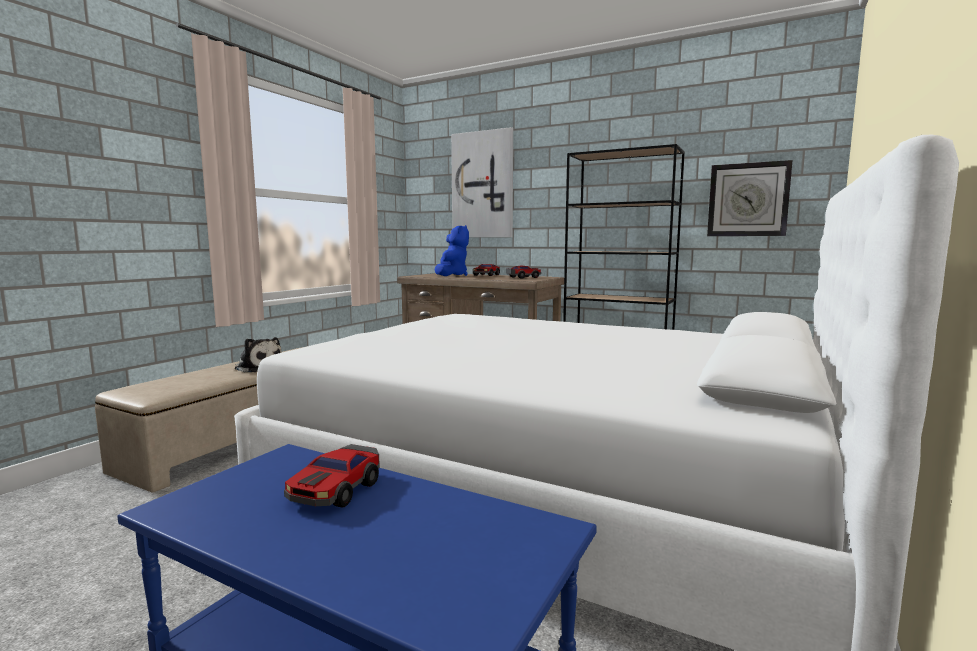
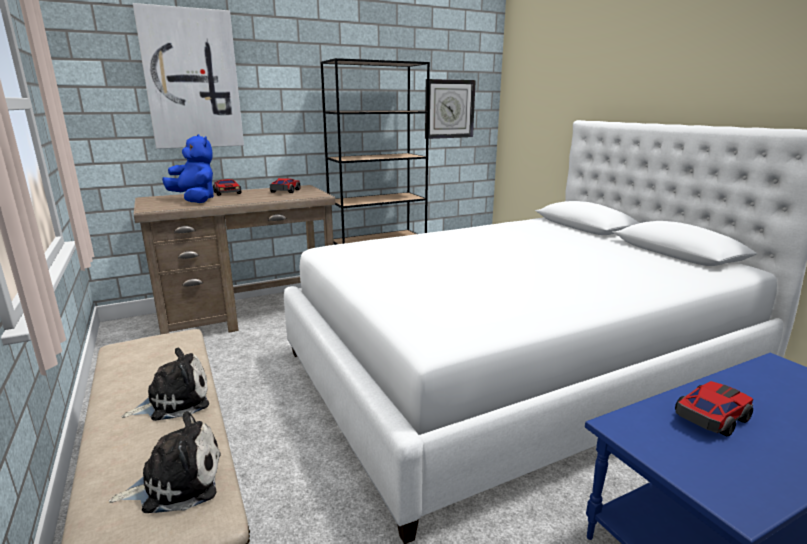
camera: 55 degrees left, 10 degrees up
toy car [284,444,379,508] -> toy car turned 90 degrees counterclockwise [675,381,753,437]
none -> plush toy [109,411,221,513]

